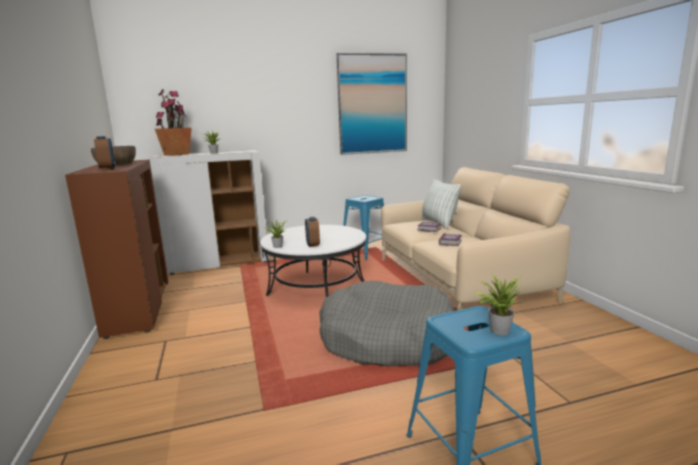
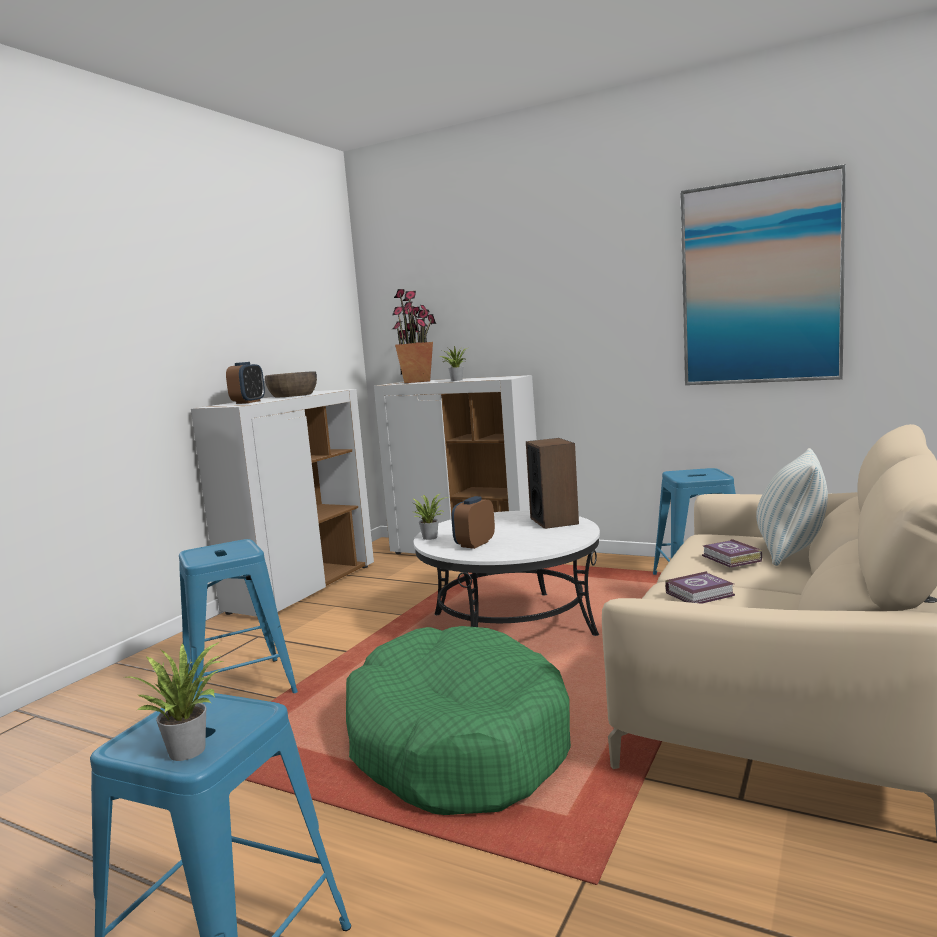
camera: 45 degrees right, 5 degrees down
brown cabinet [65,160,168,339] -> white cabinet [191,389,374,616]
grey dog bed [319,281,455,366] -> green dog bed [346,626,571,815]
none -> blue stool [179,539,298,693]
none -> speaker [526,438,579,529]

